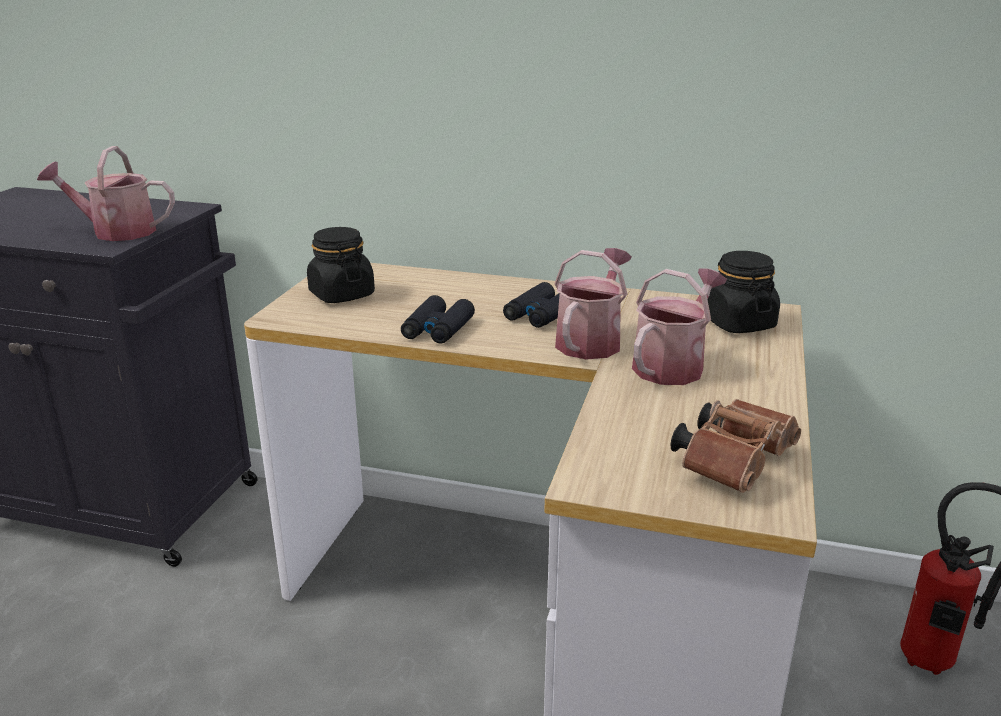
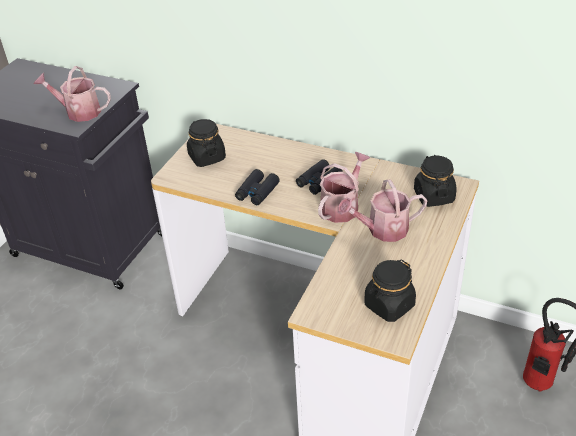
camera: 10 degrees right, 15 degrees up
watering can [632,268,727,385] -> watering can turned 150 degrees counterclockwise [338,179,428,242]
brown binoculars [671,399,801,493] -> black jar [364,259,416,322]

